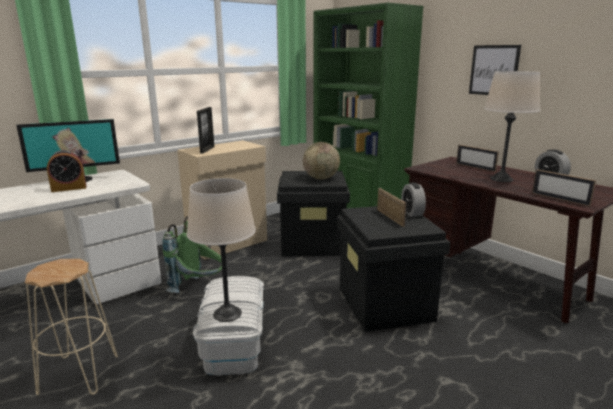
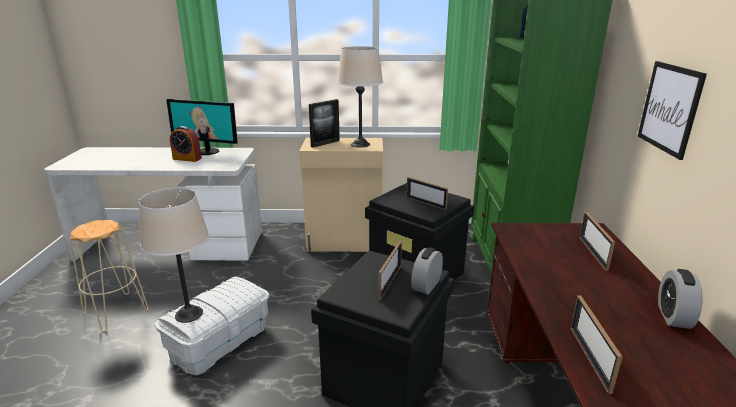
camera: 40 degrees right, 5 degrees up
green backpack [162,216,222,293] -> none
globe [303,142,340,180] -> picture frame [406,177,448,210]
beige table lamp [484,71,540,182] -> beige table lamp moved to [337,46,383,148]

